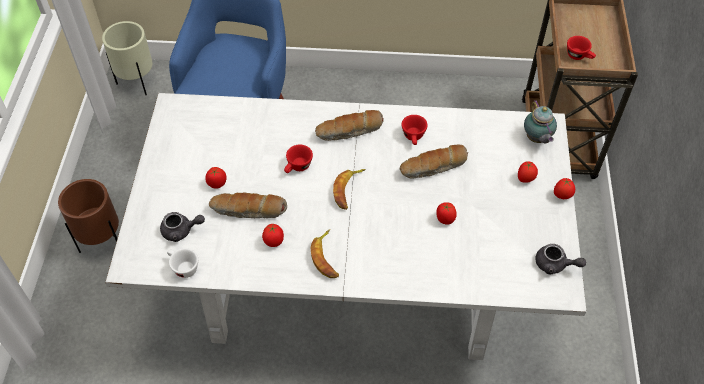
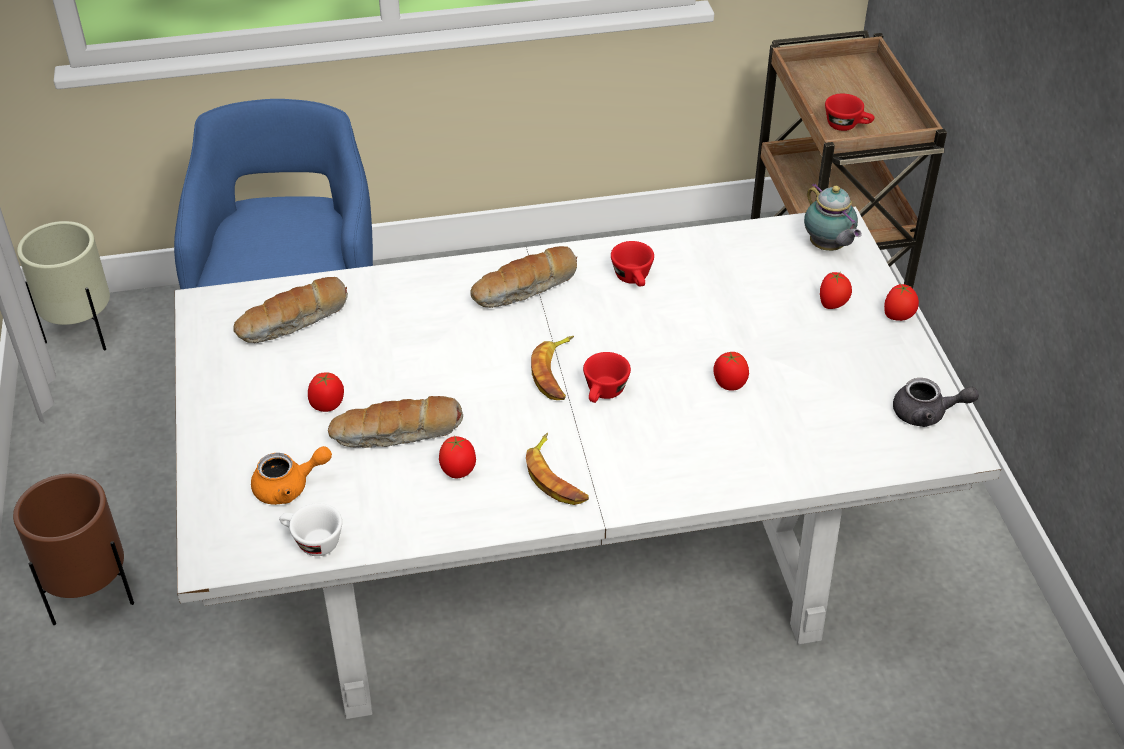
camera: 15 degrees left, 10 degrees down
grey teapot [160,212,205,242] -> orange teapot [251,446,332,505]
red cup [284,145,313,173] -> red cup moved to [583,352,631,403]
bread [400,145,468,178] -> bread moved to [233,277,348,343]

